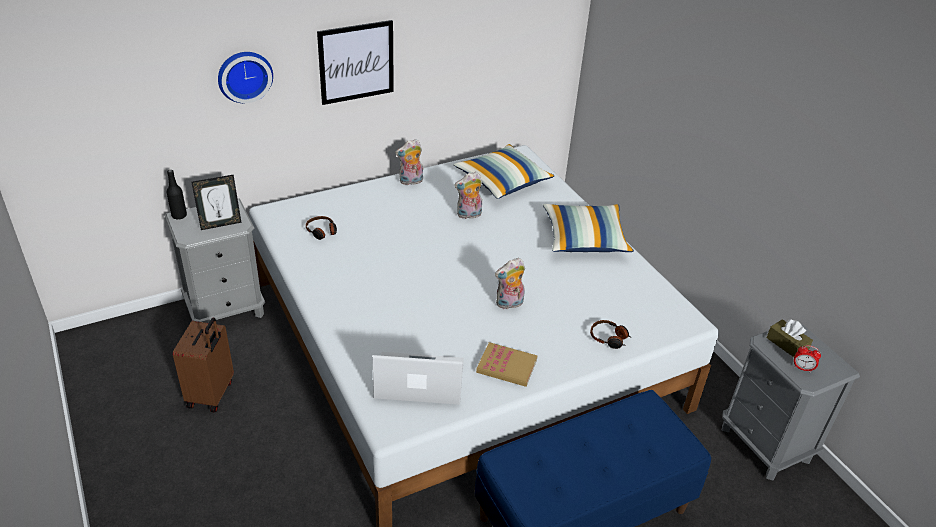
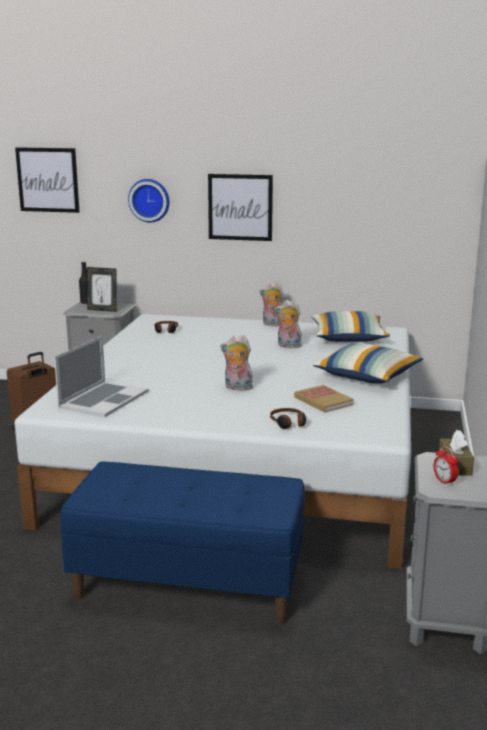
camera: 40 degrees right, 20 degrees down
laptop [372,352,464,405] -> laptop turned 75 degrees clockwise [54,336,149,417]
book [476,342,538,387] -> book moved to [294,385,354,413]
none -> picture [15,147,79,213]

